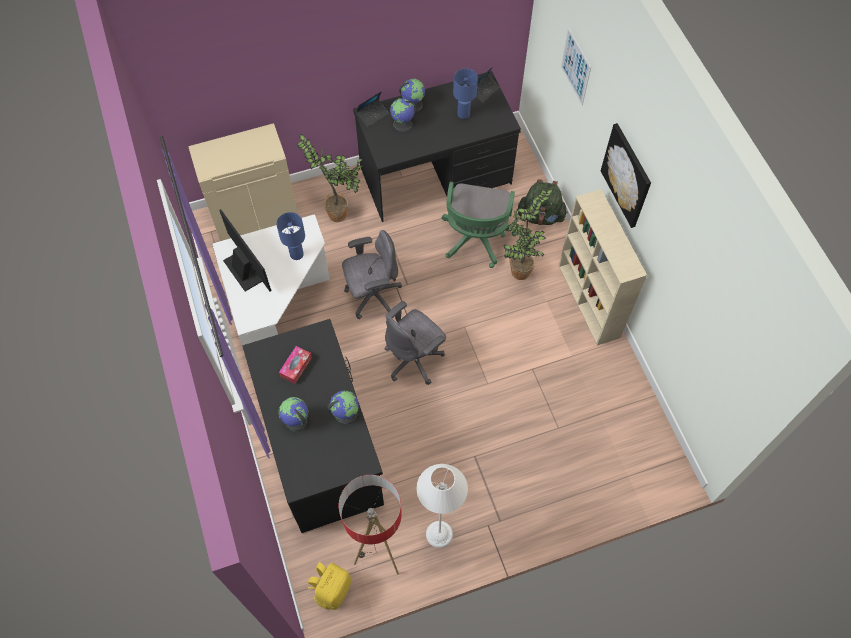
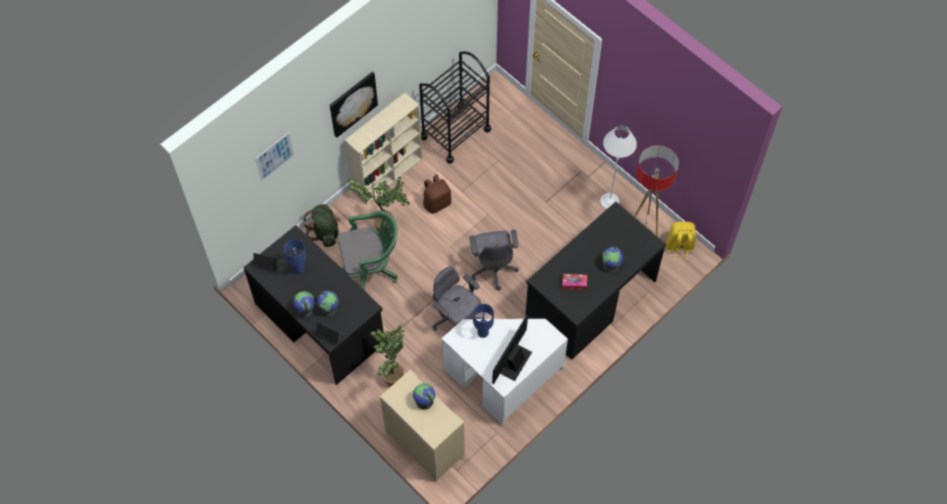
camera: 115 degrees left, 0 degrees up
globe [328,391,359,425] -> globe moved to [413,383,435,410]
grey office chair [385,301,446,385] -> grey office chair turned 60 degrees clockwise [469,230,519,290]
none -> black cart [419,52,491,164]
none -> brown backpack [423,174,451,214]

